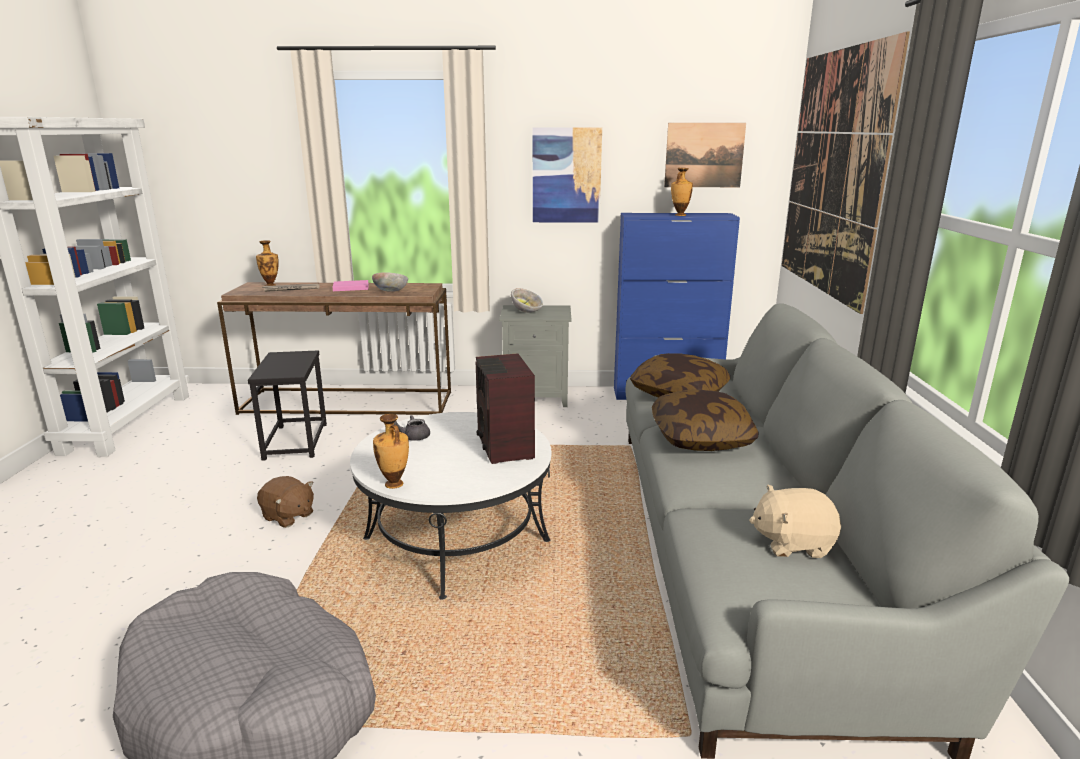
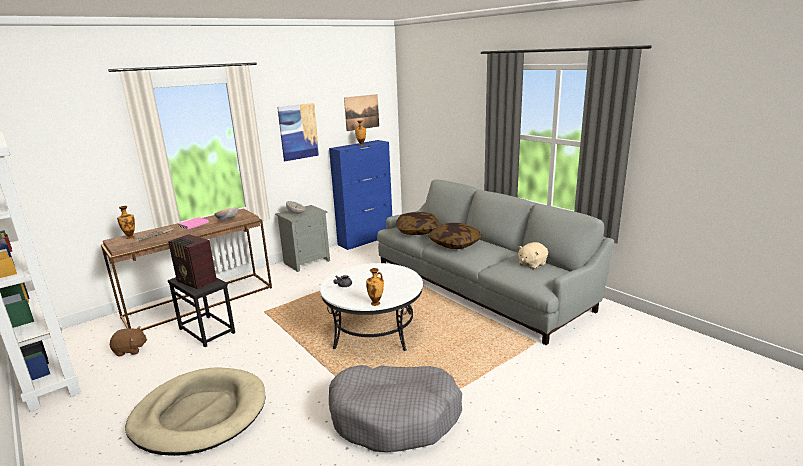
camera: 40 degrees left, 0 degrees up
brown plush toy [257,476,314,528] -> brown plush toy moved to [110,326,147,356]
radio [476,353,535,464] -> radio moved to [168,234,217,290]
picture [782,32,910,314] -> none
none -> beige dog bed [125,367,265,456]

